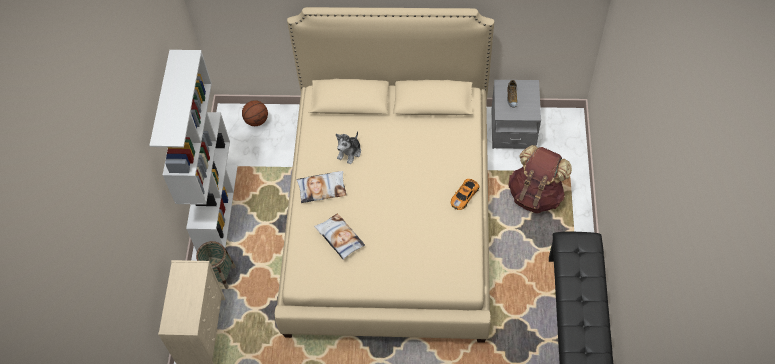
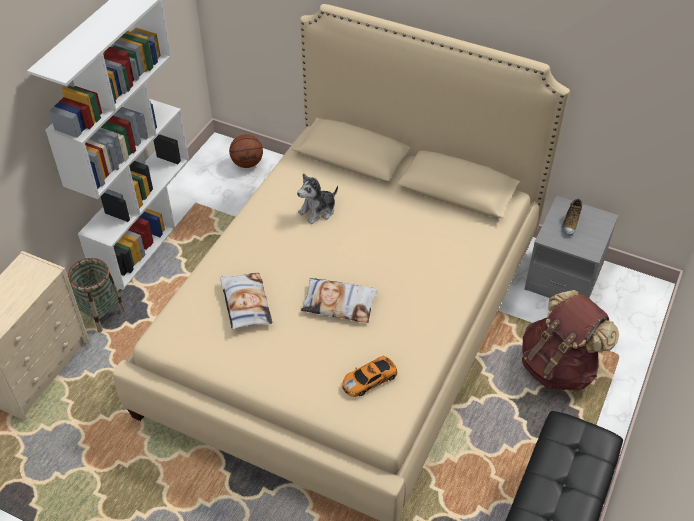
camera: 20 degrees right, 10 degrees down
pillow [297,171,347,203] -> pillow moved to [301,278,378,323]
toy car [451,179,479,210] -> toy car moved to [342,356,398,397]

